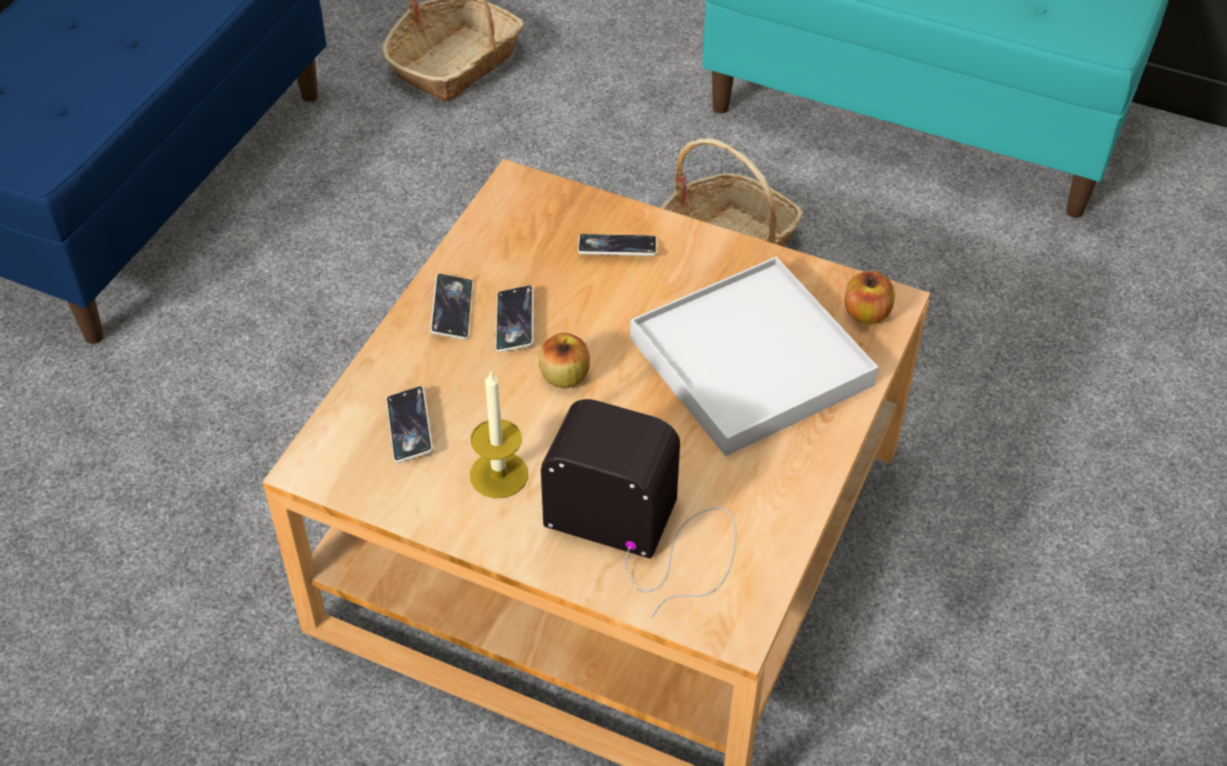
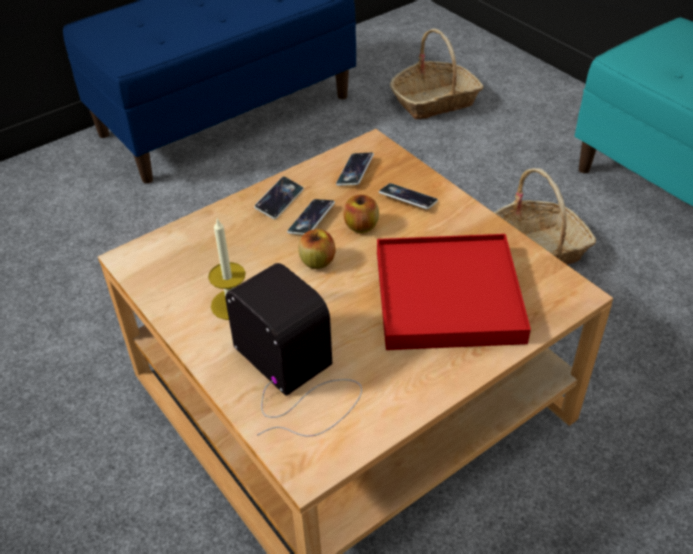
camera: 30 degrees right, 5 degrees down
phone [386,386,433,463] -> phone moved to [336,152,374,186]
white tray [630,257,878,456] -> red tray [377,234,531,350]
apple [844,271,895,325] -> apple moved to [343,195,379,233]

